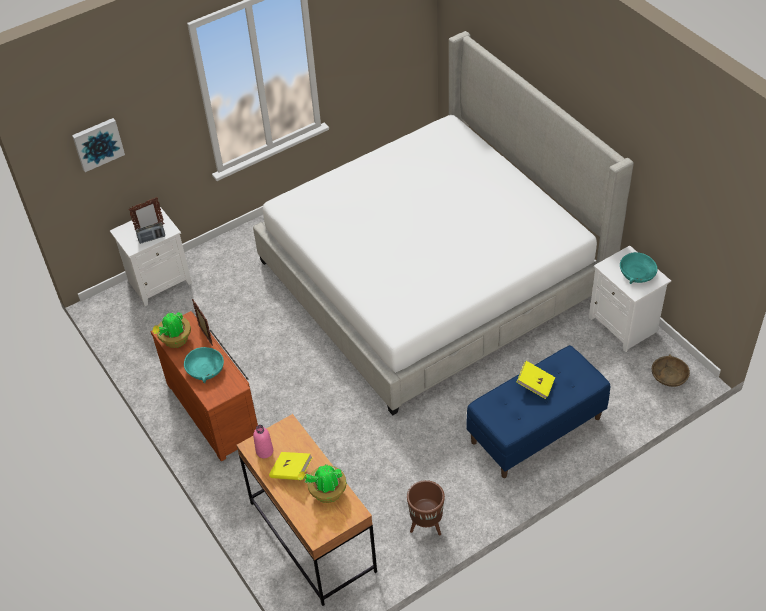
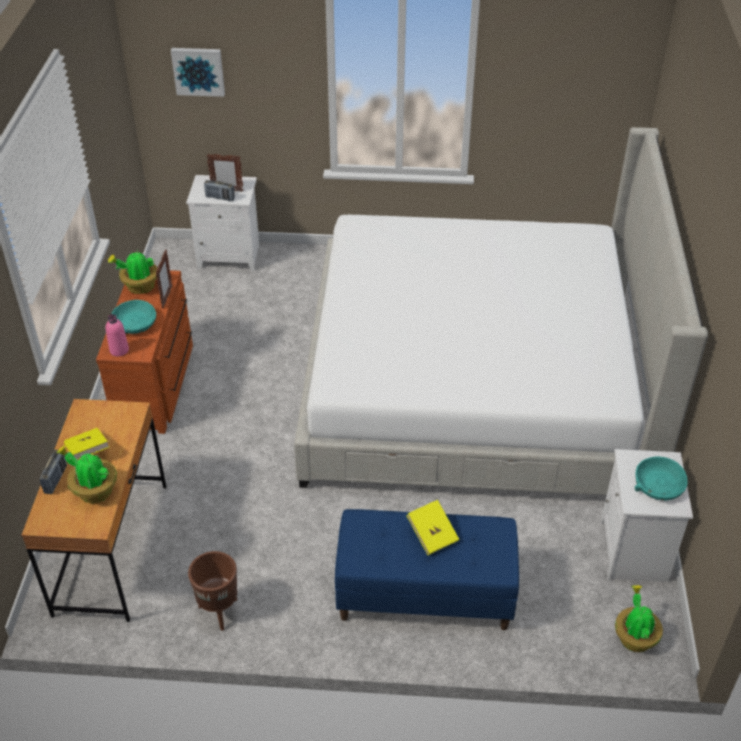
camera: 35 degrees right, 5 degrees down
pink bottle [253,425,273,458] -> pink bottle moved to [106,314,129,357]
brown bowl [652,354,690,387] -> potted plant [615,585,663,652]
none -> radio [40,450,67,494]

